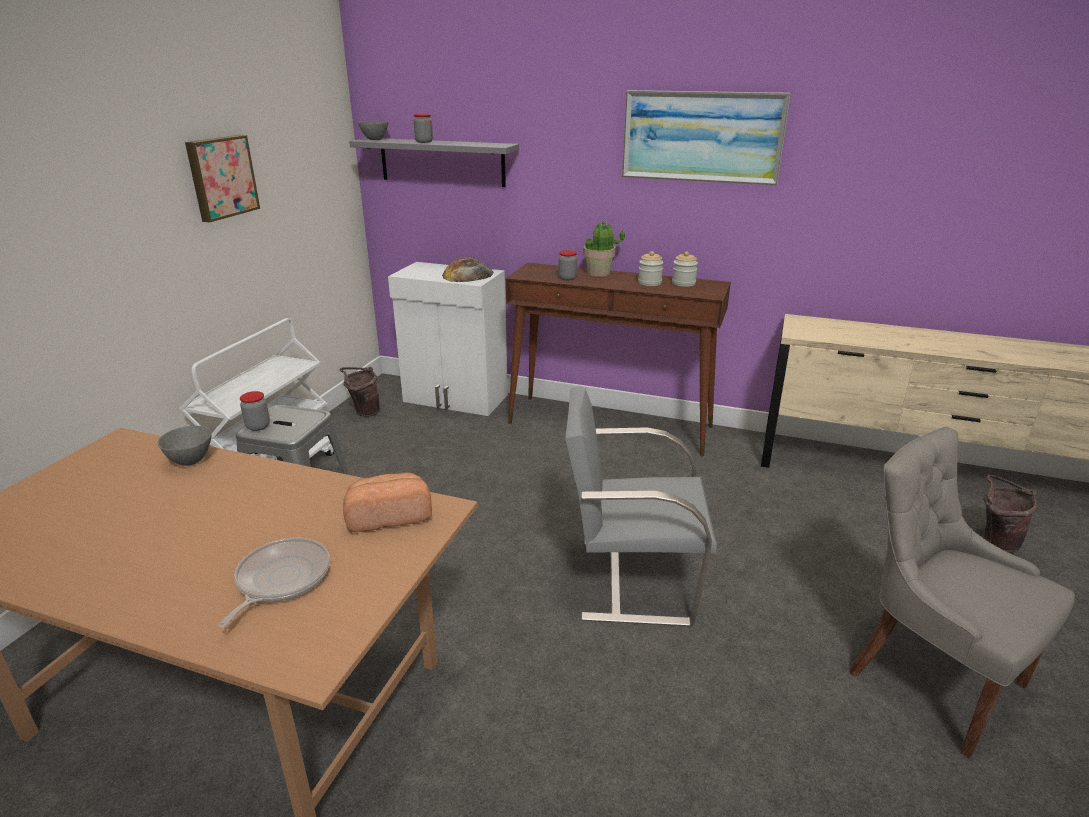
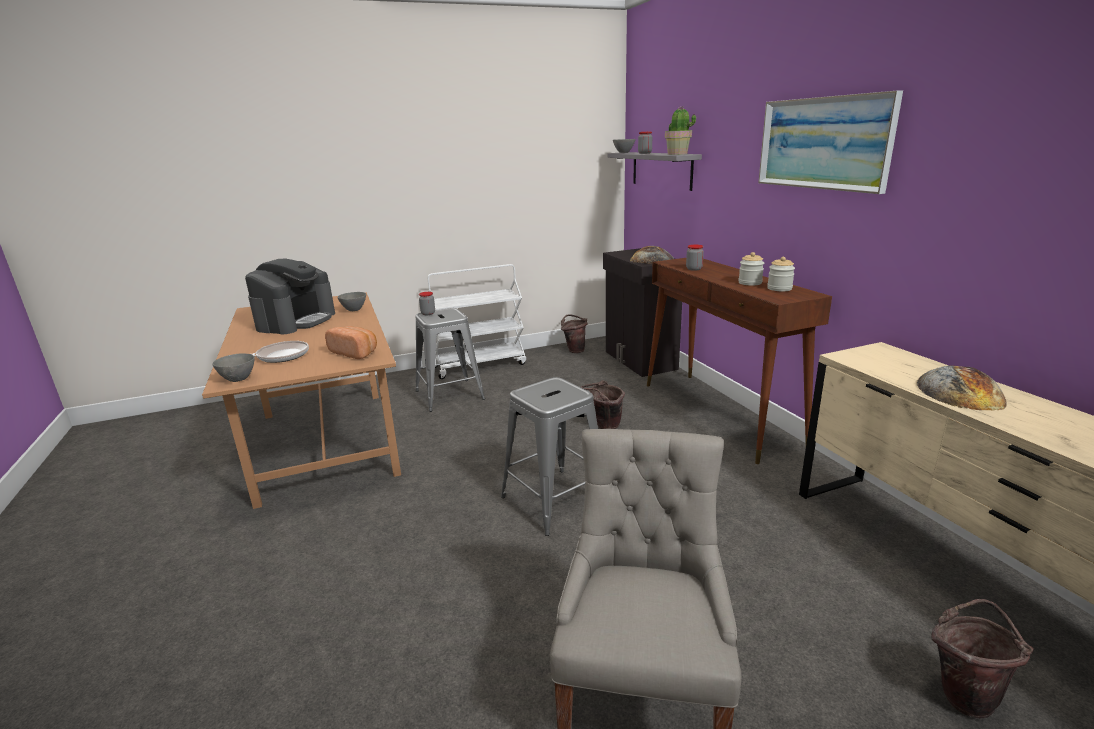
camera: 50 degrees right, 5 degrees down
picture [185,135,260,222] -> none
white cabinet [388,262,508,416] -> black cabinet [603,248,682,377]
grey chair [565,386,717,627] -> grey stool [501,377,598,536]
potted plant [583,221,625,277] -> potted plant moved to [665,106,696,155]
none -> grey bowl [212,353,255,382]
none -> coffee machine [245,258,335,334]
none -> brown bucket [581,380,625,429]
none -> bread [917,365,1007,410]

